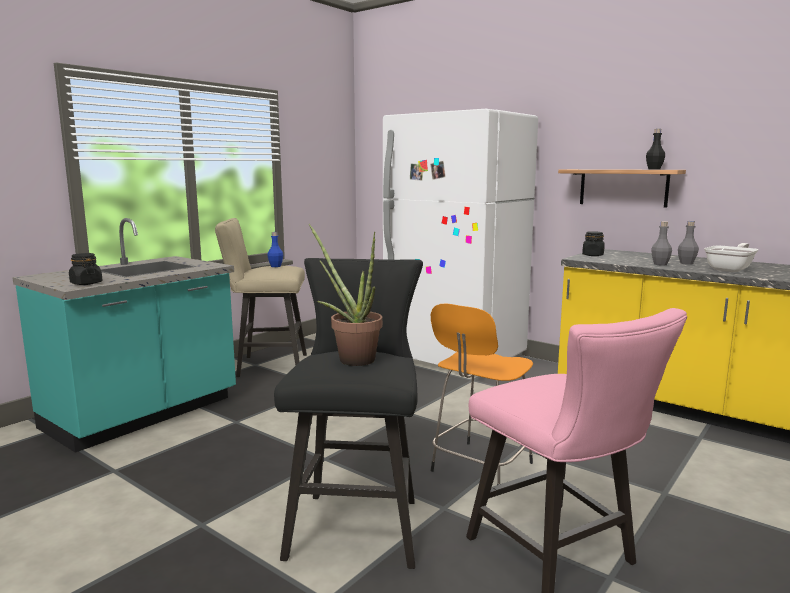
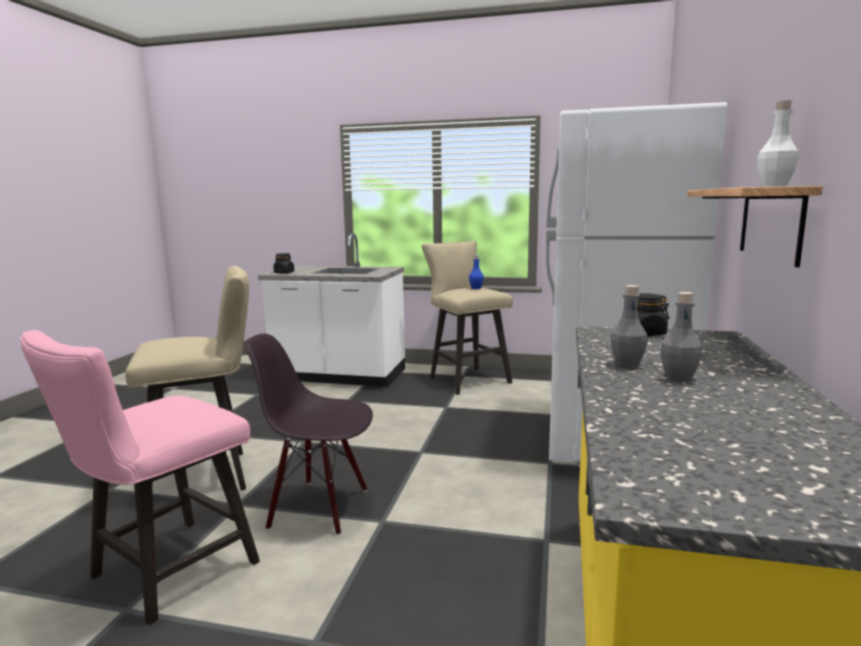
camera: 65 degrees right, 0 degrees up
turquoise counter [12,218,236,453] -> white counter [258,233,405,387]
black stool [274,258,423,569] -> beige stool [125,266,249,490]
potted plant [309,224,383,366] -> none
orange stool [431,304,533,485] -> black chair [245,334,373,535]
black bottle [646,129,665,169] -> white bottle [757,101,799,187]
frying pan [704,243,758,272] -> none

